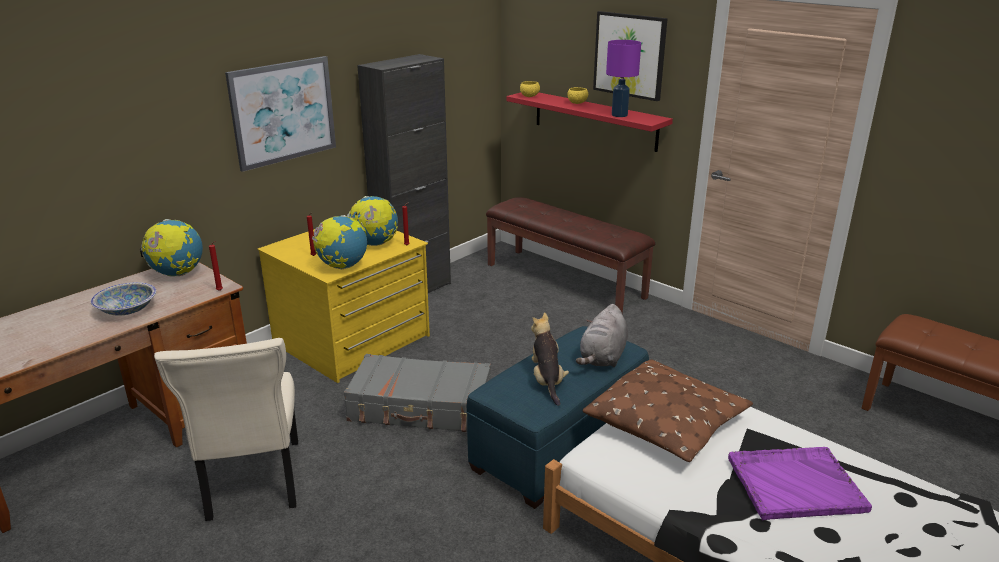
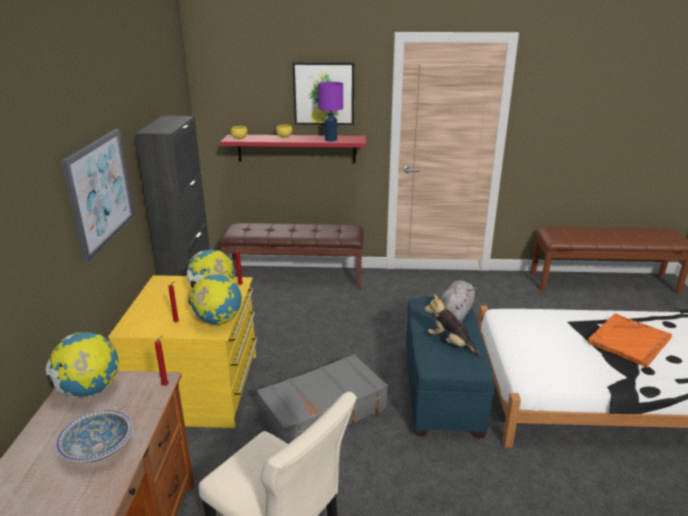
camera: 40 degrees left, 0 degrees up
grey plush toy [576,304,628,367] -> grey plush toy turned 135 degrees counterclockwise [440,280,477,323]
brown pillow [583,359,753,462] -> none
purple tray [728,447,872,520] -> orange tray [588,314,672,368]

